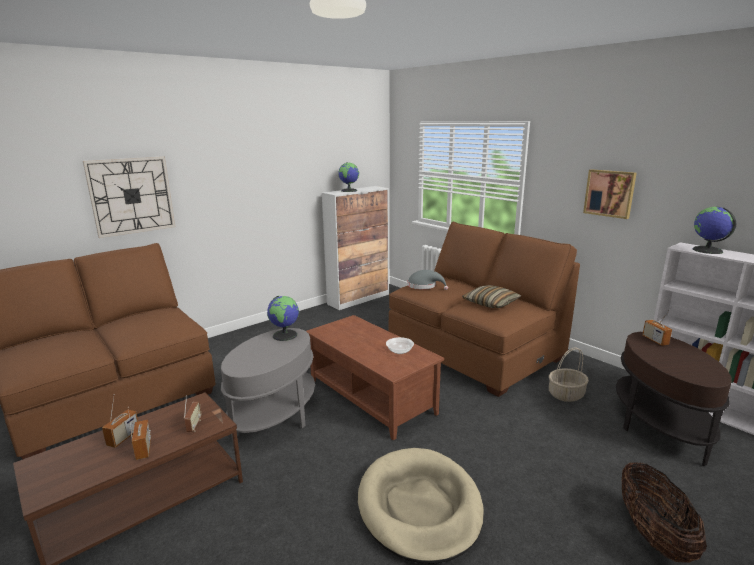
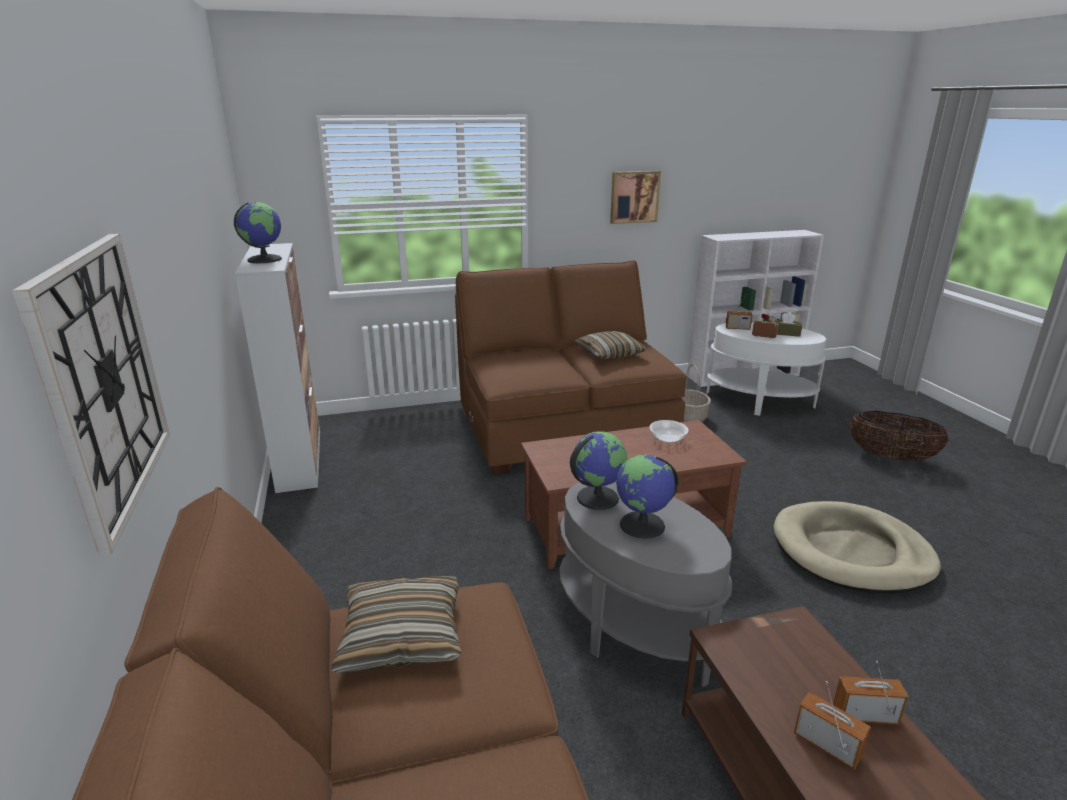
camera: 65 degrees left, 5 degrees up
radio [184,395,201,432] -> radio moved to [752,312,778,340]
grey hat [408,270,448,290] -> none
brown side table [616,332,732,466] -> white side table [707,322,827,416]
globe [693,207,736,254] -> globe moved to [616,455,679,539]
none -> pillow [331,576,462,673]
none -> brown tissue box [774,312,802,337]

